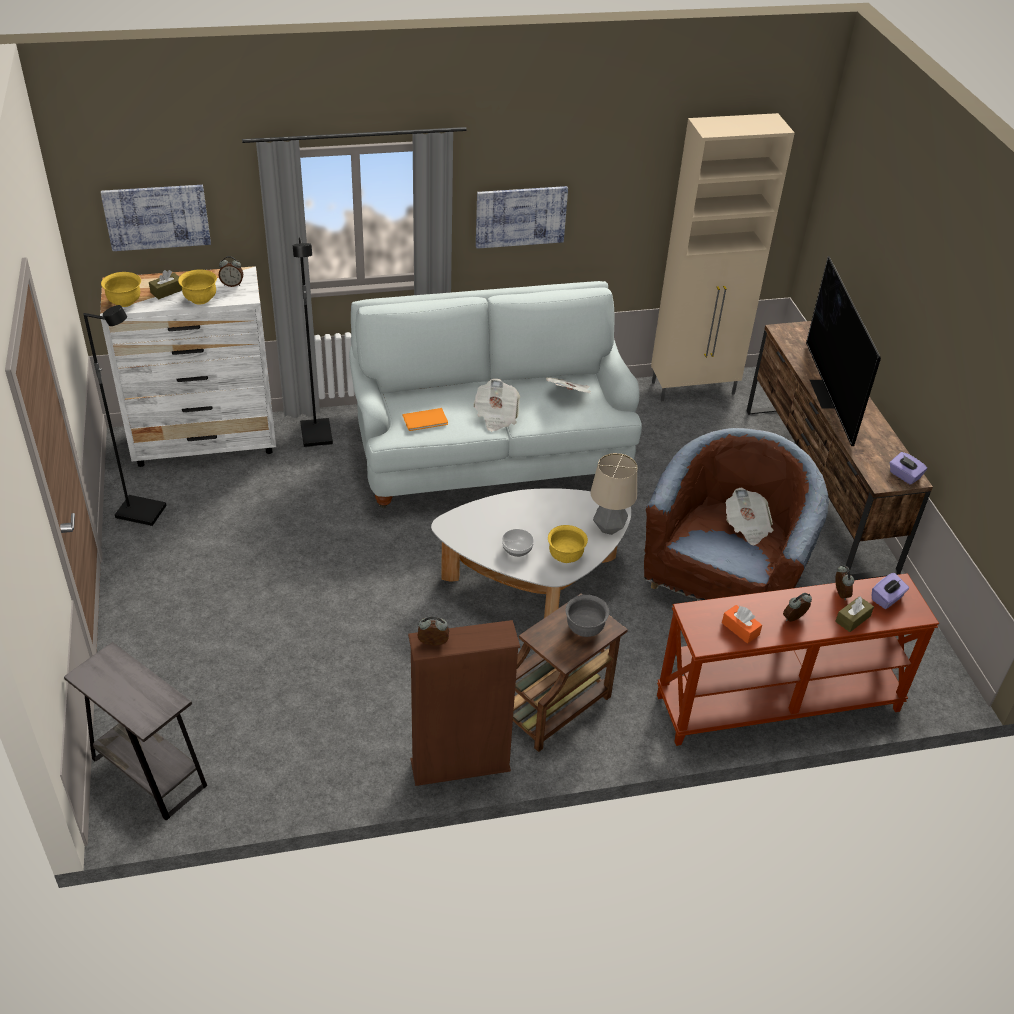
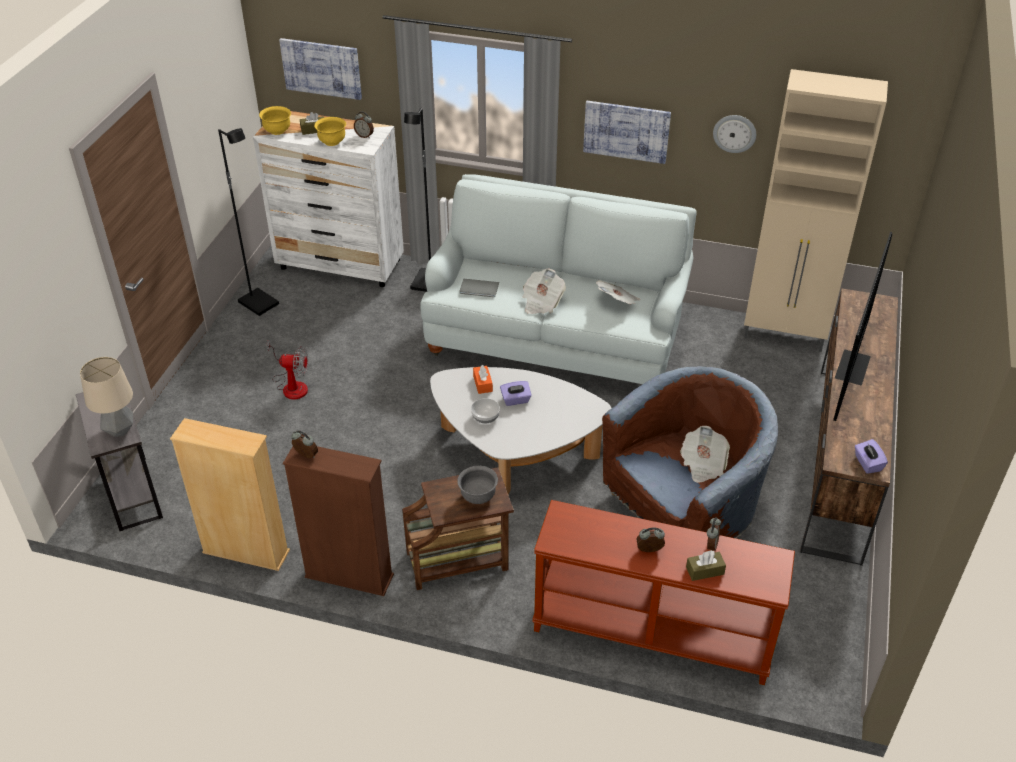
camera: 30 degrees right, 0 degrees up
orange book [402,408,448,431] -> grey book [459,279,499,297]
yellow bowl [548,525,588,563] -> none
table lamp [591,453,637,535] -> table lamp moved to [80,357,133,437]
orange tissue box [722,605,762,643] -> orange tissue box moved to [473,365,493,394]
purple tissue box [872,573,909,609] -> purple tissue box moved to [500,381,532,406]
none -> beige bookcase [170,418,290,571]
none -> fan [267,340,308,400]
none -> wall clock [713,115,756,153]

